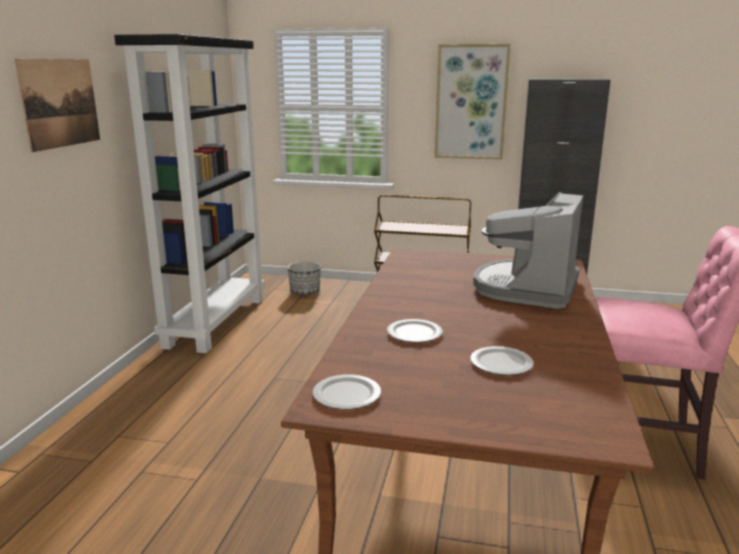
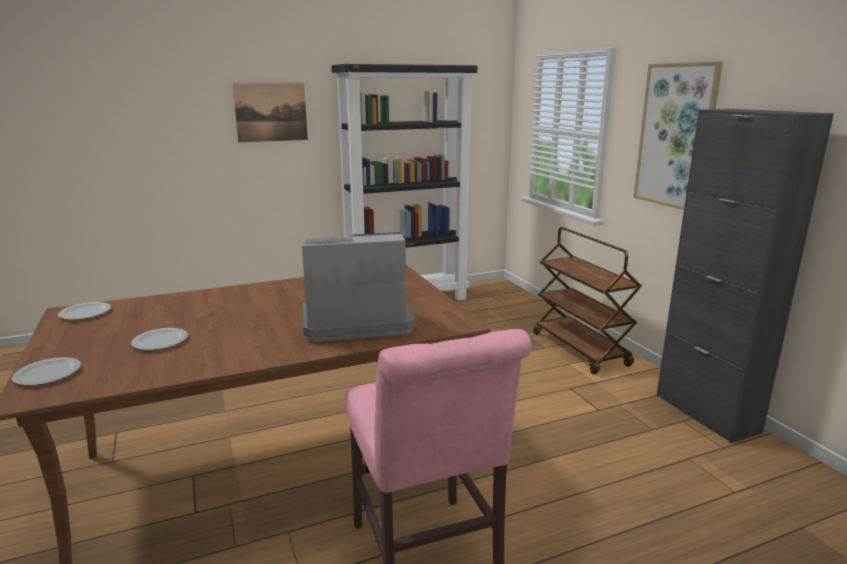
camera: 55 degrees right, 0 degrees up
planter [288,261,321,296] -> none
plate [387,319,443,343] -> plate moved to [12,357,81,386]

